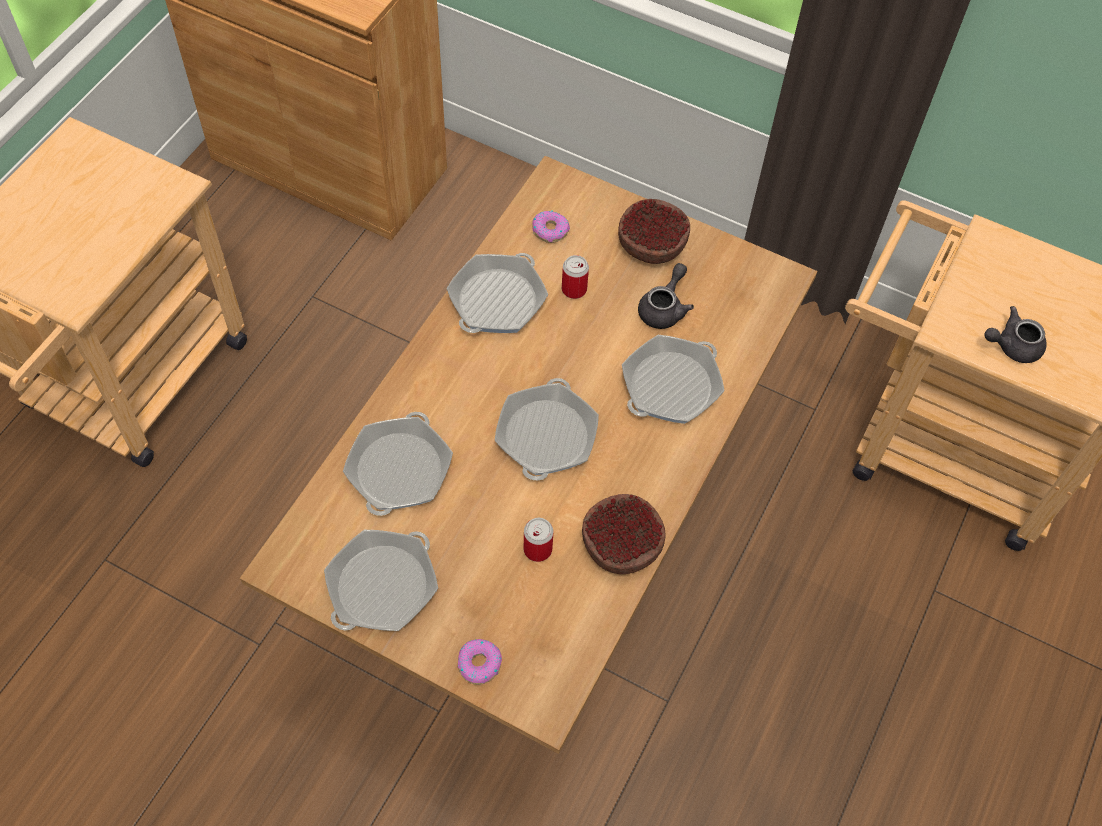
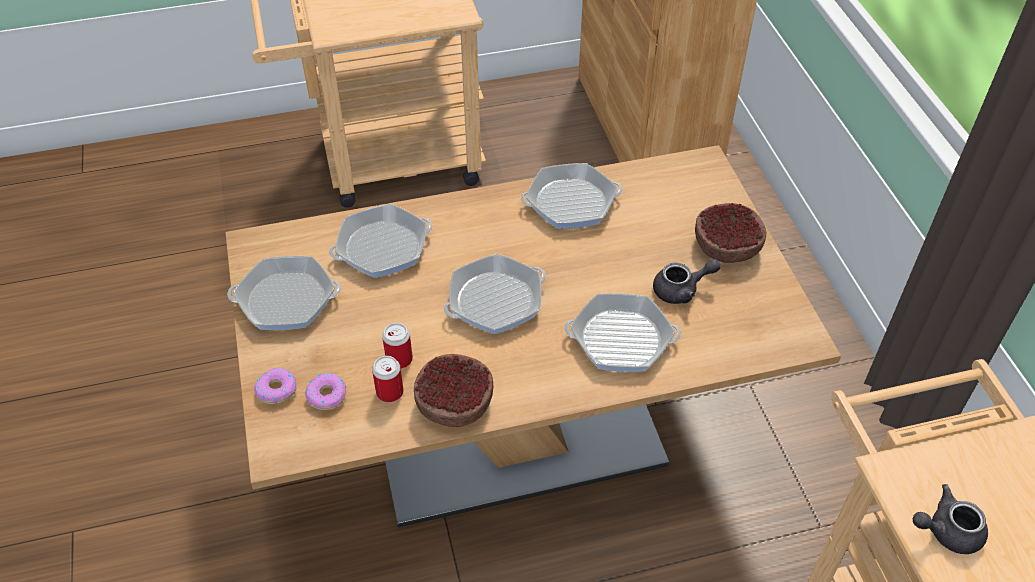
camera: 50 degrees right, 10 degrees down
donut [532,210,570,243] -> donut moved to [305,373,346,410]
can [562,255,589,299] -> can moved to [372,356,404,402]
grey teapot [984,306,1047,363] -> grey teapot turned 45 degrees counterclockwise [913,484,988,554]

